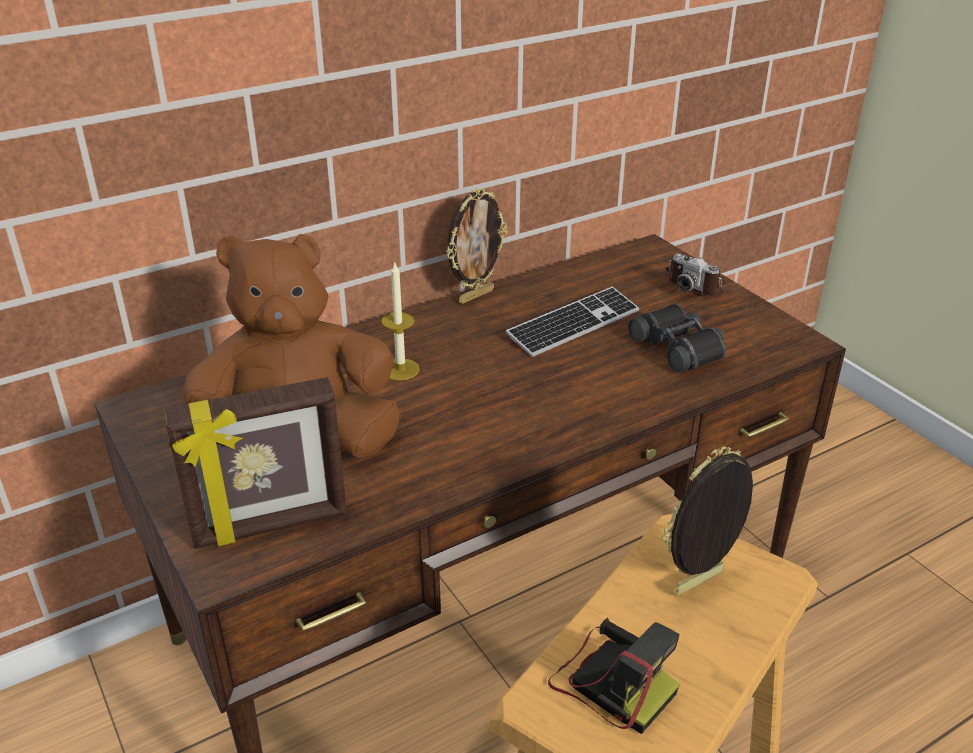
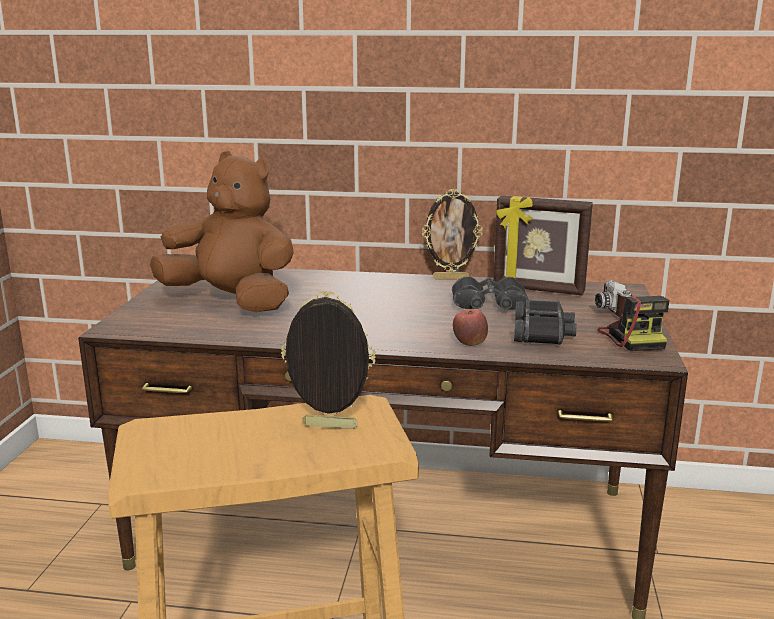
camera: 40 degrees right, 15 degrees down
picture frame [164,377,347,549] -> picture frame moved to [493,196,593,295]
candle [382,261,420,380] -> none
keyboard [506,287,639,357] -> black binoculars [452,276,528,310]
camera [548,618,680,734] -> camera moved to [597,296,669,351]
none -> apple [453,309,488,346]

